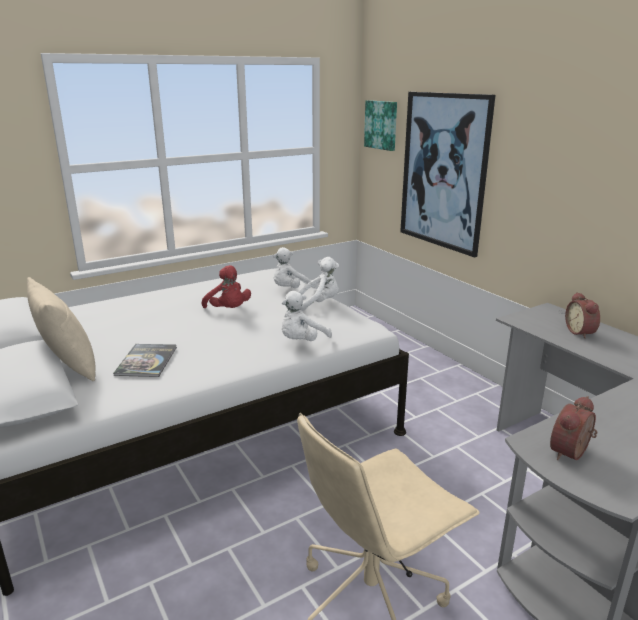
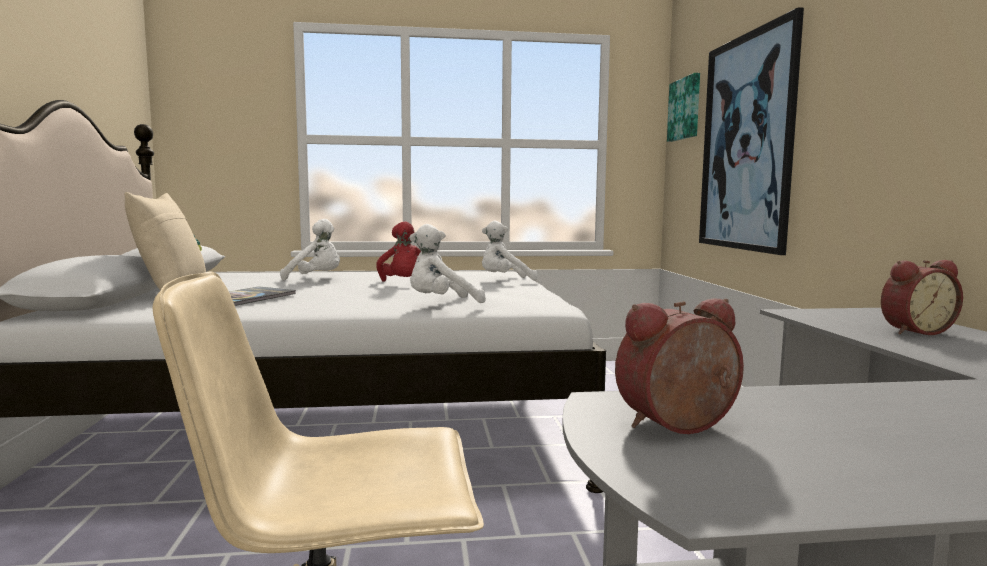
camera: 25 degrees right, 15 degrees down
white plush toy [298,257,339,311] -> white plush toy moved to [280,219,340,280]
alarm clock [565,292,600,339] -> alarm clock turned 120 degrees counterclockwise [881,260,963,335]

